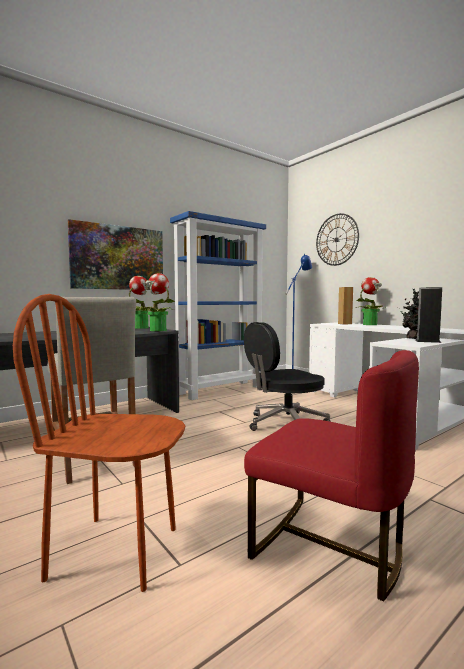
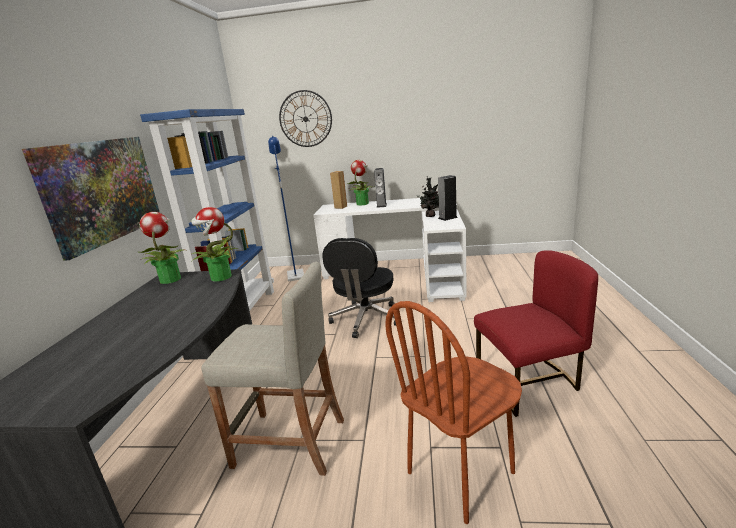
camera: 45 degrees left, 15 degrees up
none -> speaker [374,168,387,208]

